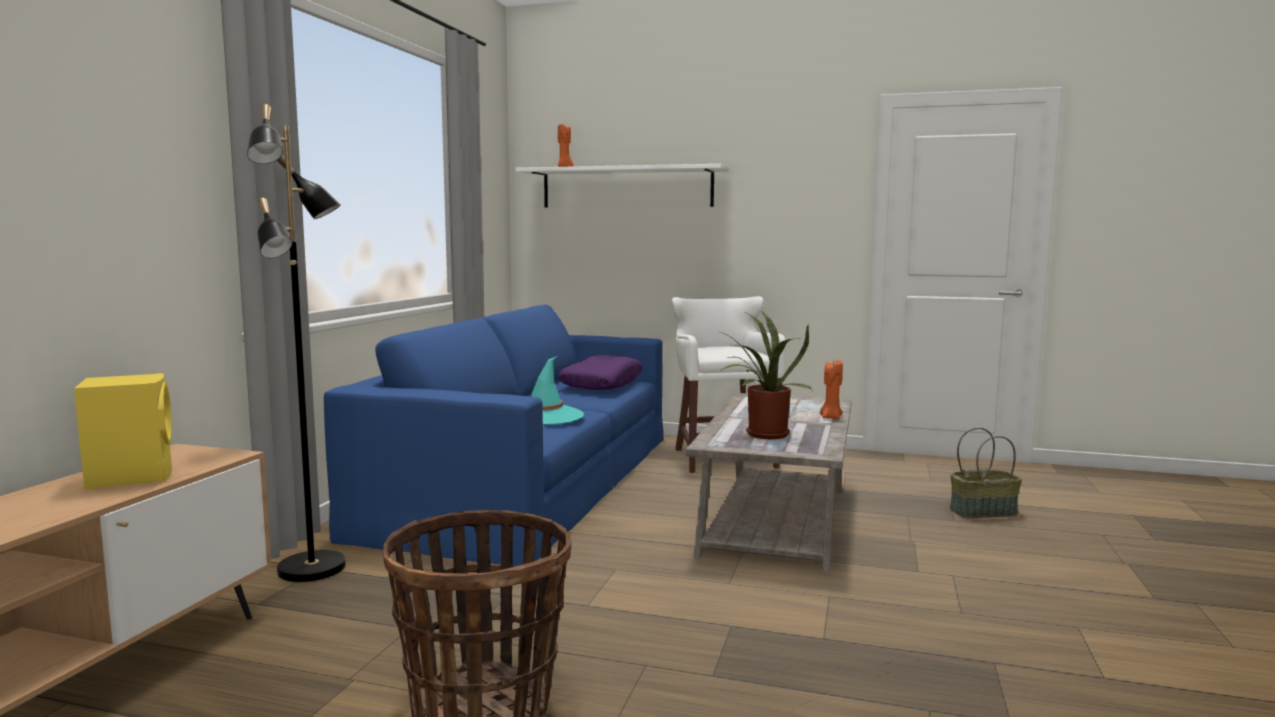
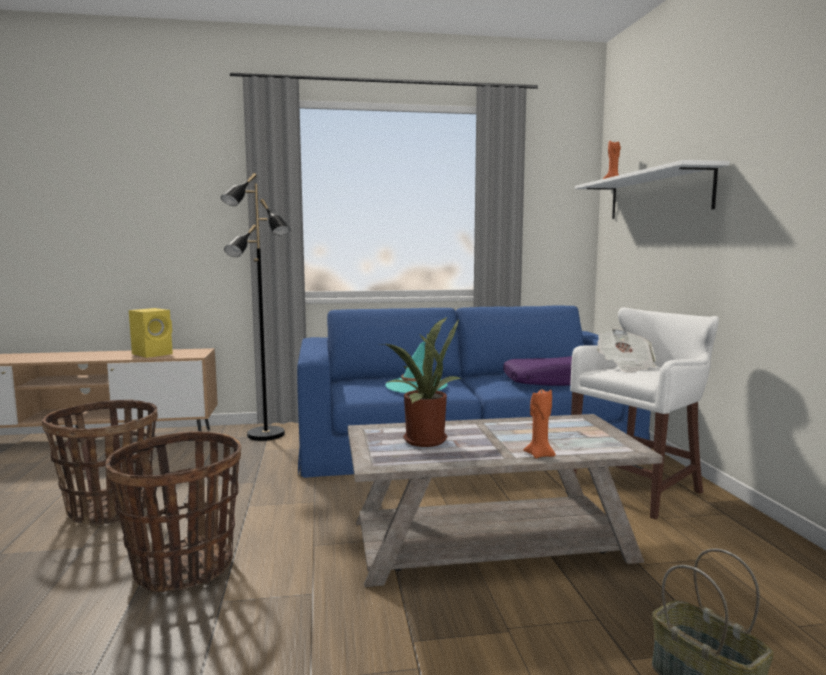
camera: 65 degrees right, 0 degrees up
none -> basket [105,431,241,592]
none -> newspaper [597,328,656,372]

